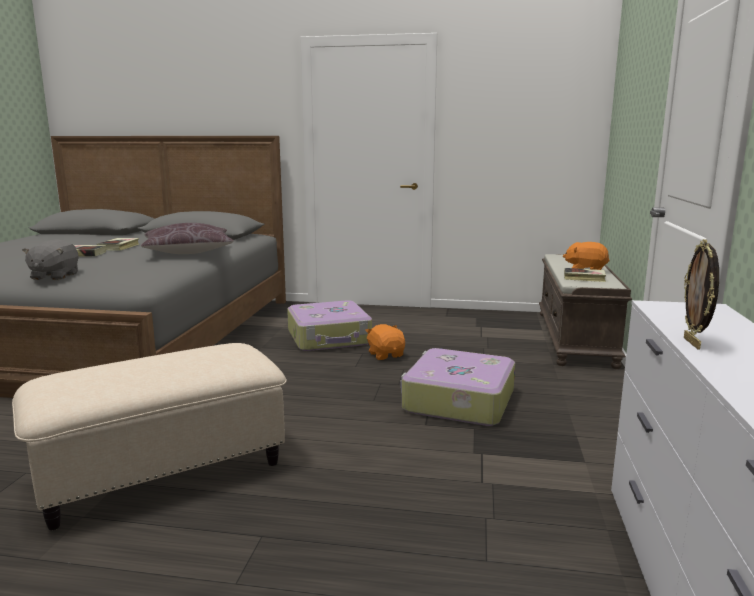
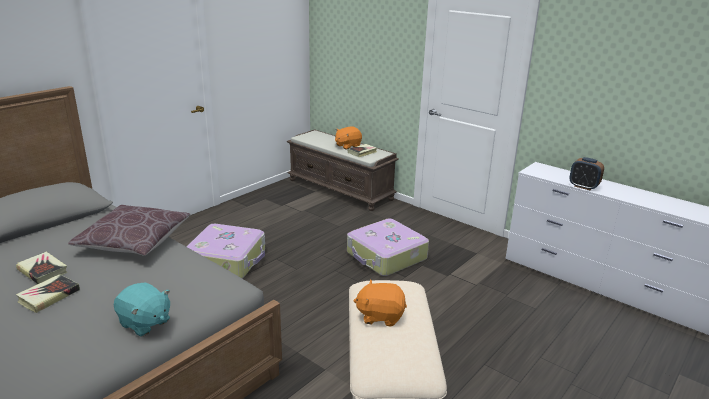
camera: 60 degrees left, 10 degrees up
grey plush toy [22,240,79,280] -> turquoise plush toy [114,282,170,337]
orange plush toy [365,324,405,360] -> orange plush toy moved to [353,279,407,327]
picture frame [684,239,719,349] -> alarm clock [569,157,604,190]

